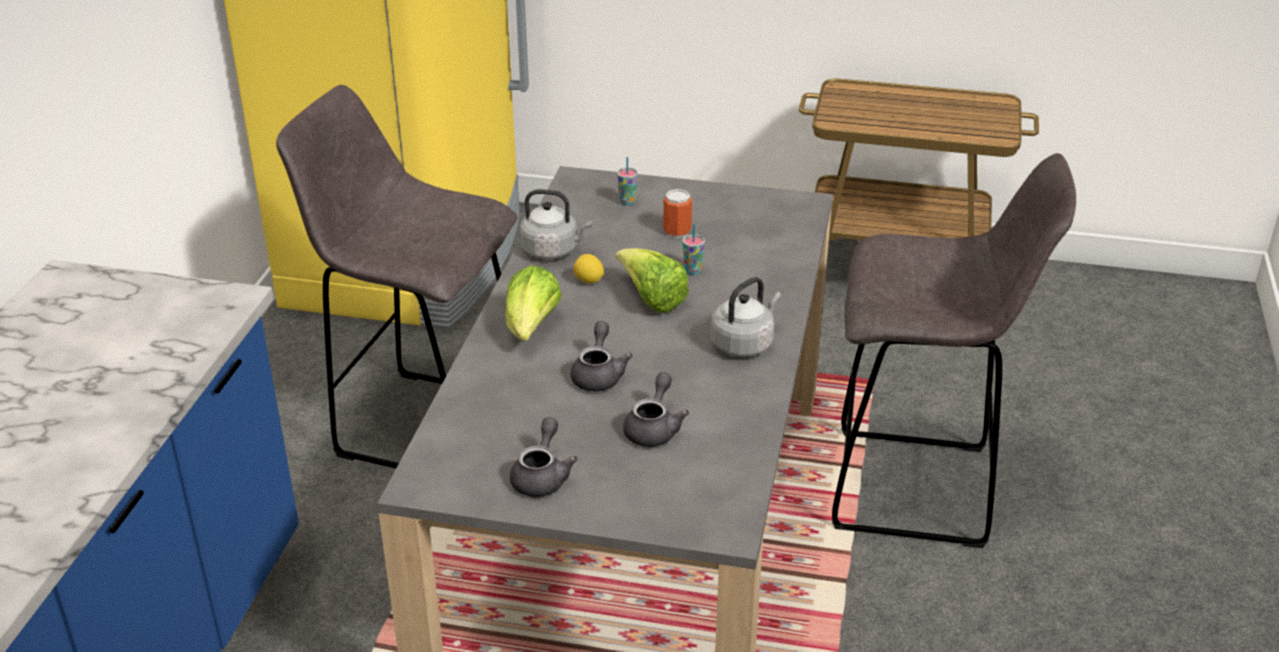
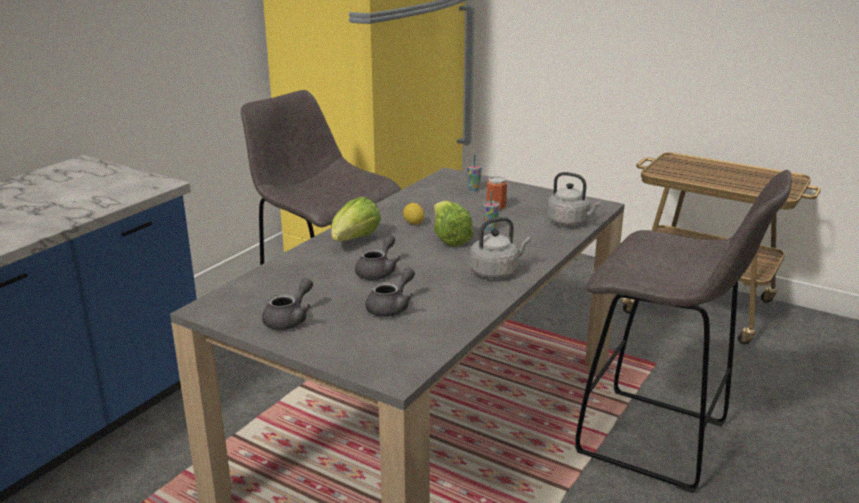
camera: 20 degrees right, 10 degrees down
grey kettle [520,189,592,259] -> grey kettle moved to [547,172,602,226]

